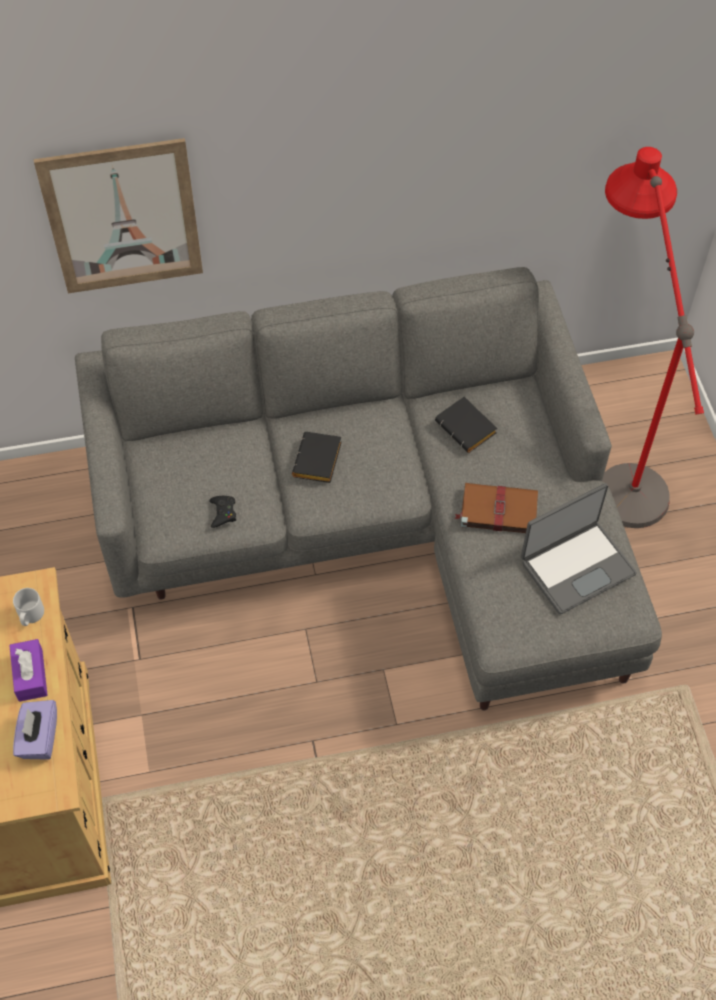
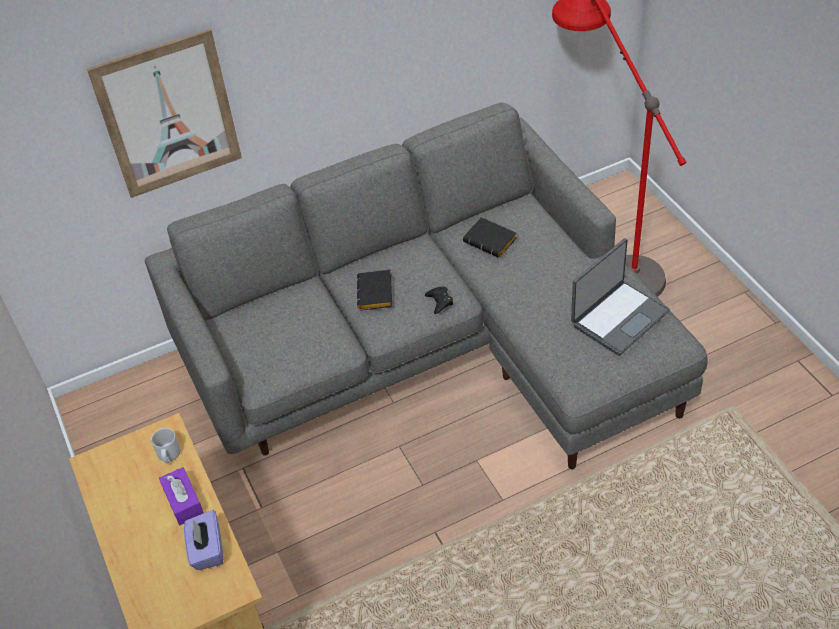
camera: 10 degrees left, 10 degrees down
black game controller [209,496,236,528] -> black game controller moved to [425,286,453,314]
brown book [454,483,538,533] -> none

